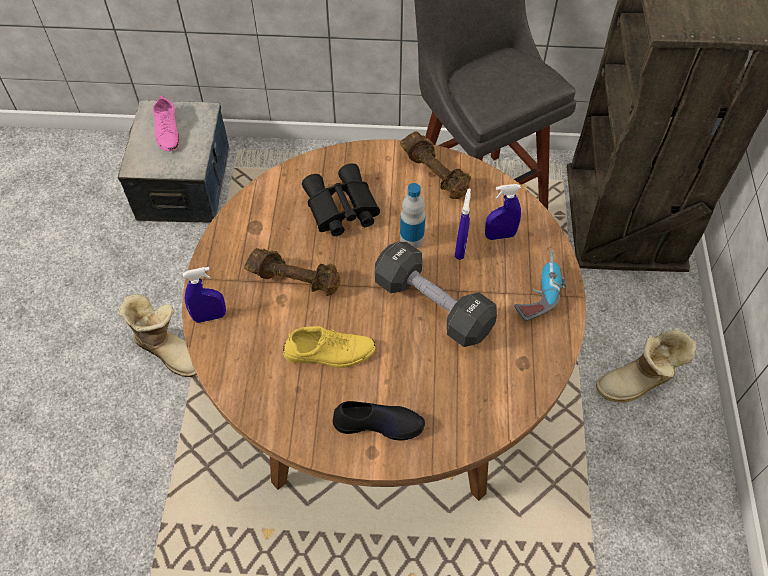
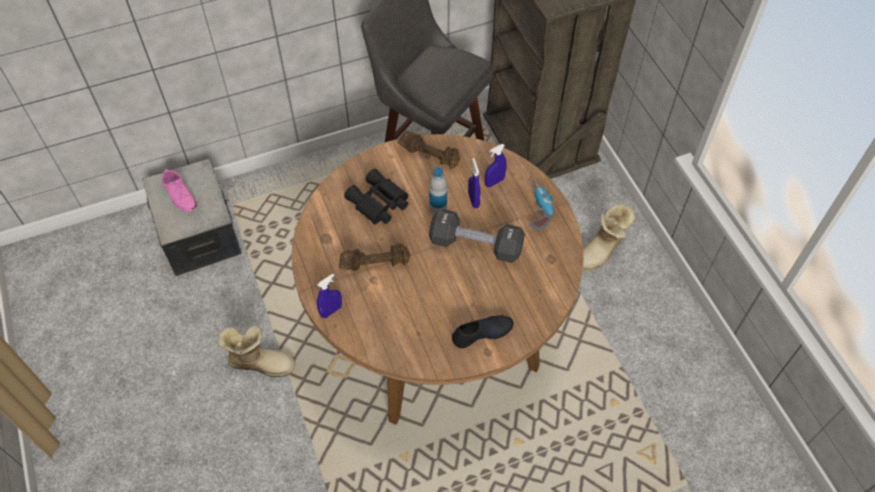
camera: 25 degrees left, 0 degrees up
yellow shoe [283,326,376,368] -> none

